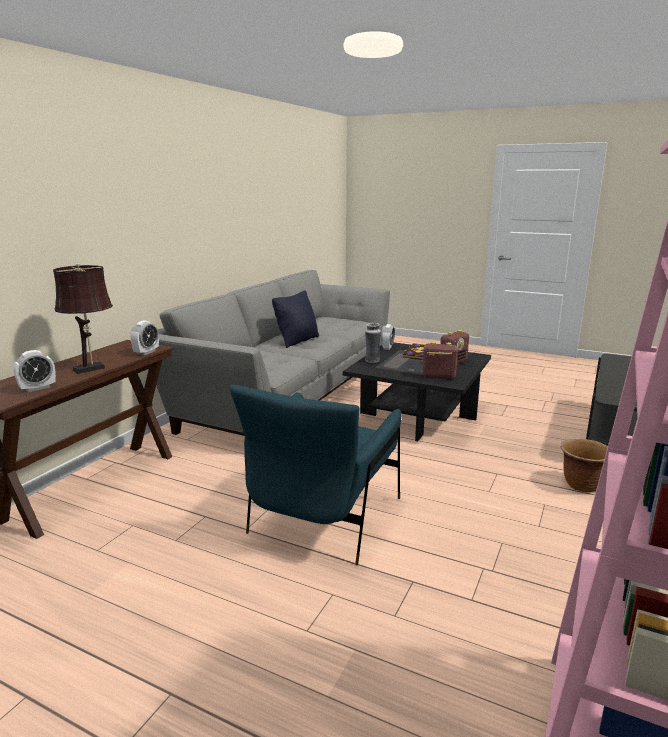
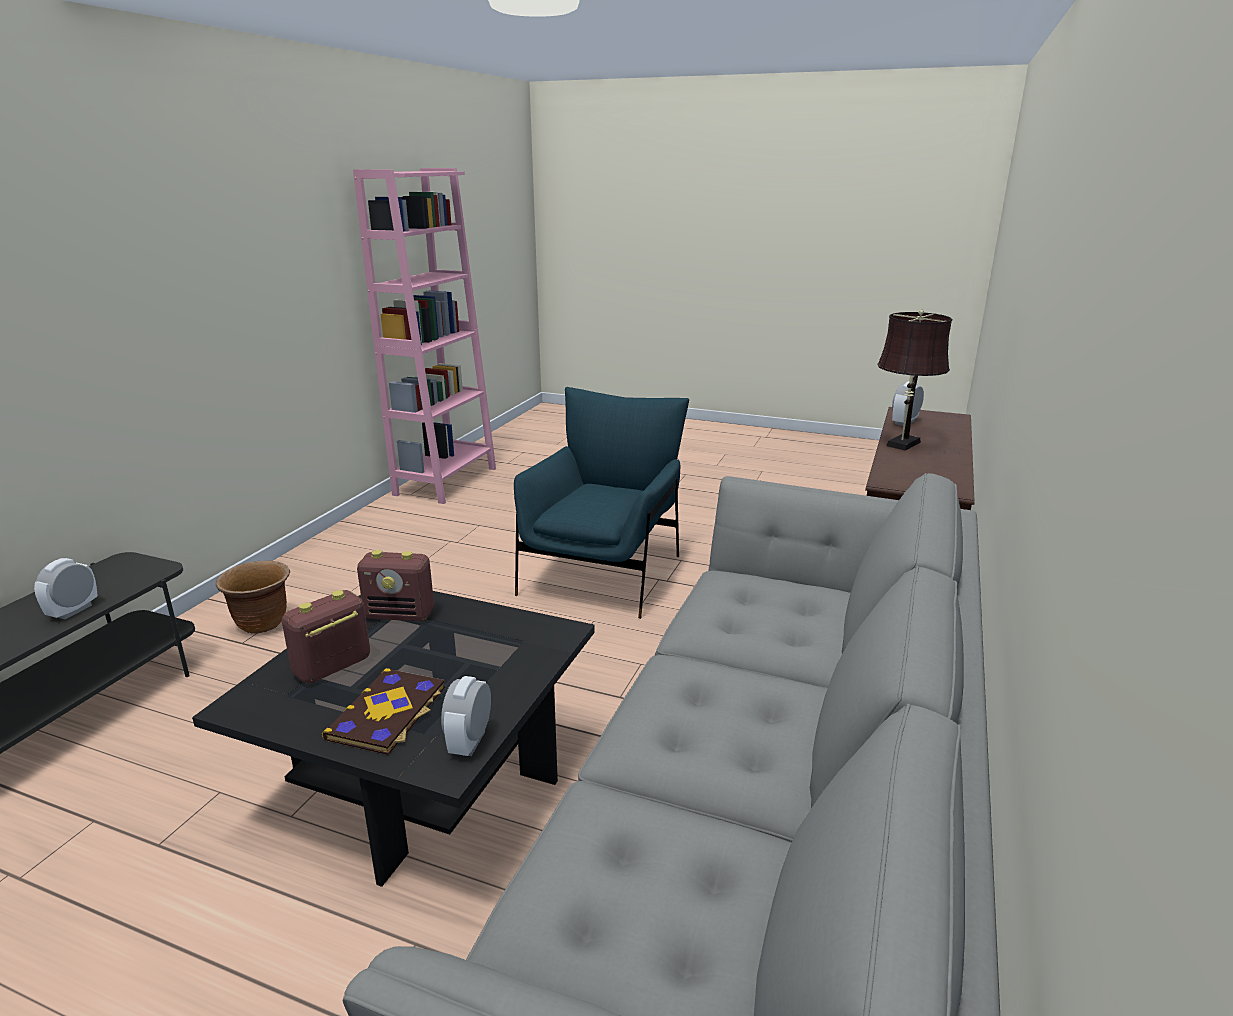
camera: 175 degrees right, 5 degrees up
alarm clock [130,320,159,355] -> alarm clock moved to [34,558,98,619]
black pillow [272,290,319,348] -> none
vase [365,323,381,363] -> none

